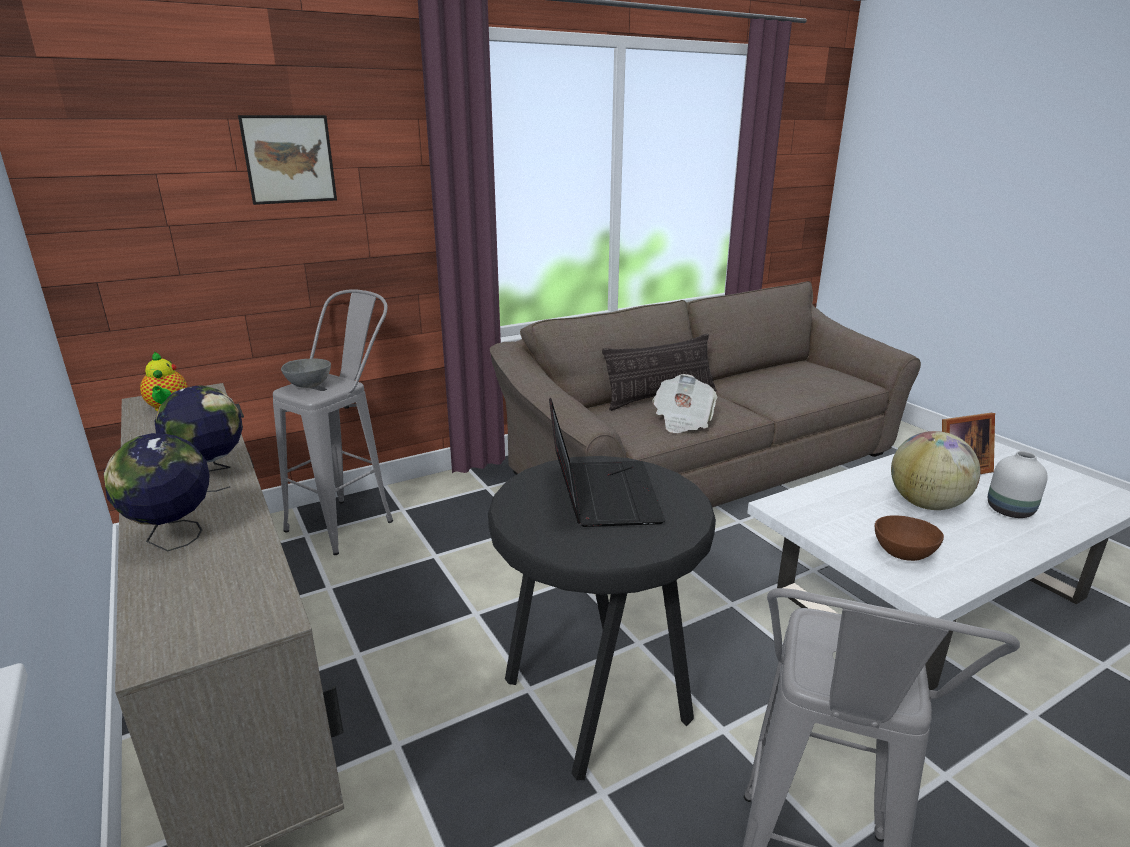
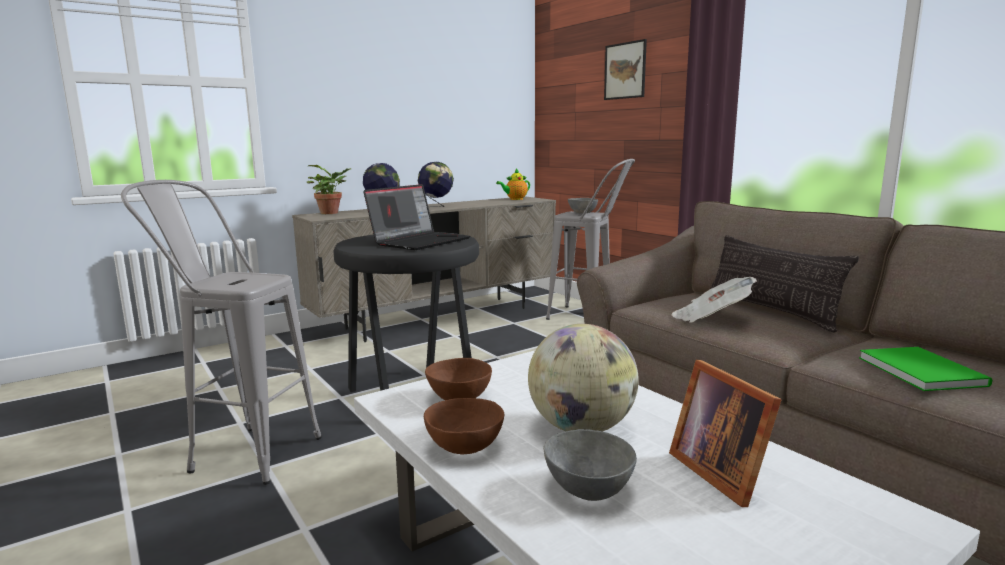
camera: 85 degrees right, 10 degrees down
laptop [549,398,665,527] -> laptop turned 45 degrees counterclockwise [363,184,470,250]
white vase [988,451,1048,518] -> grey bowl [543,429,637,501]
none -> potted plant [307,165,352,214]
none -> brown bowl [424,398,504,454]
none -> green book [859,347,992,391]

